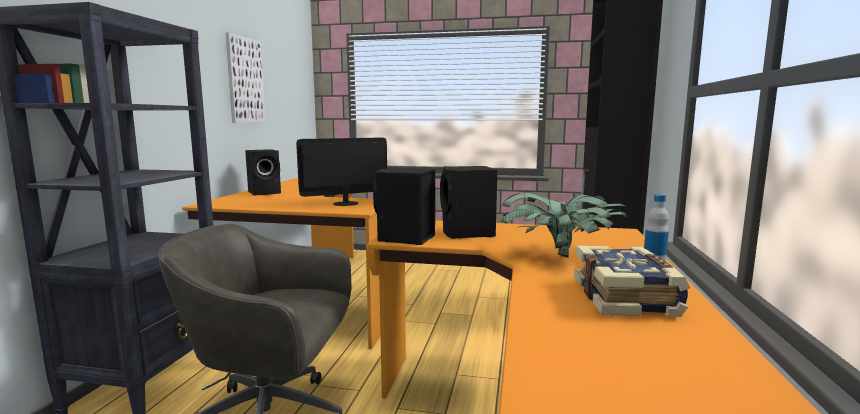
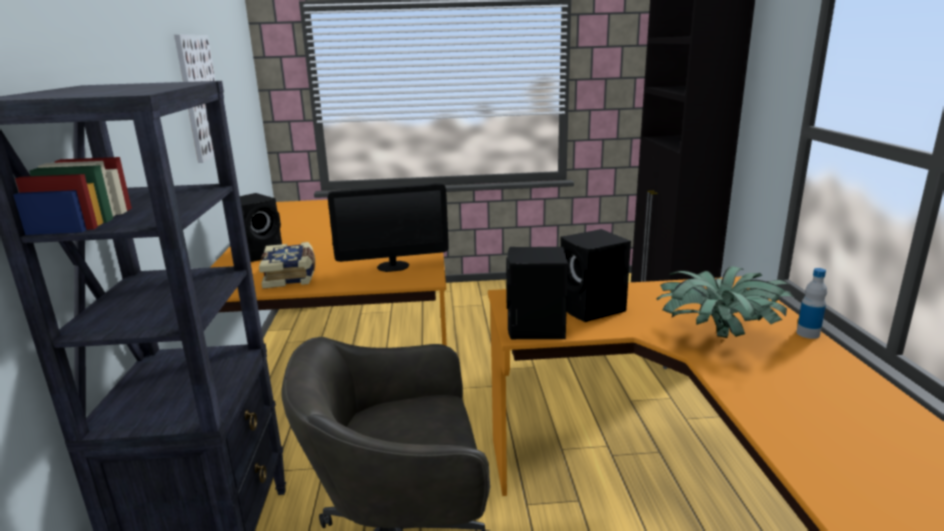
camera: 15 degrees left, 10 degrees up
monitor [296,138,387,206] -> monitor turned 150 degrees counterclockwise [328,183,448,272]
book [574,246,690,317] -> book moved to [259,242,315,289]

